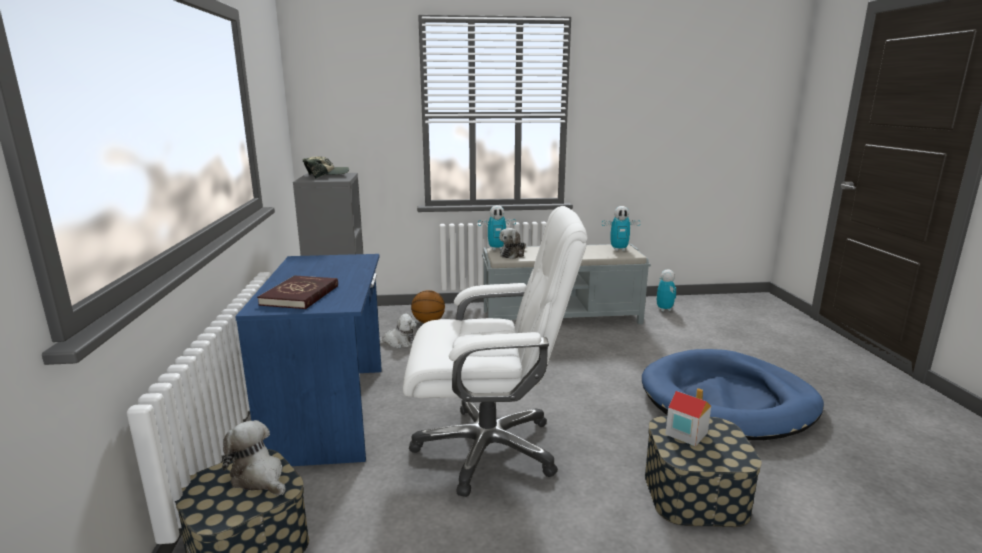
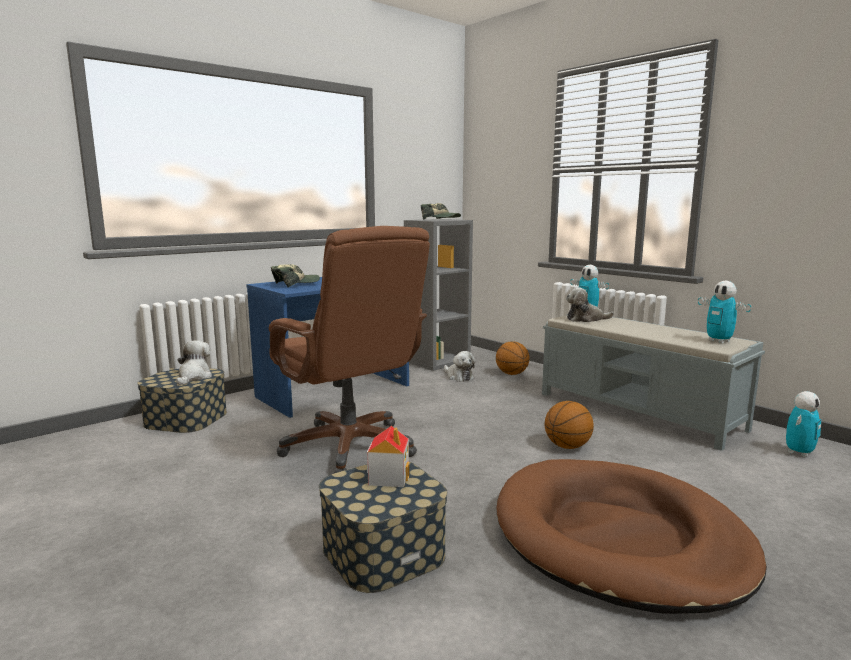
camera: 55 degrees right, 5 degrees down
red book [257,275,338,309] -> cap [271,264,320,287]
white office chair [403,206,587,497] -> brown office chair [269,226,430,473]
blue dog bed [642,349,824,440] -> brown dog bed [497,459,767,614]
none -> basketball [545,401,594,449]

